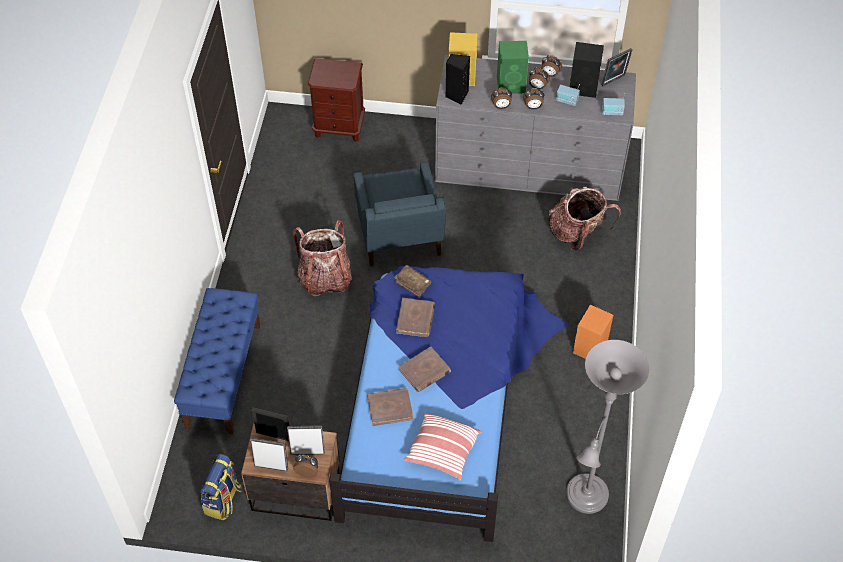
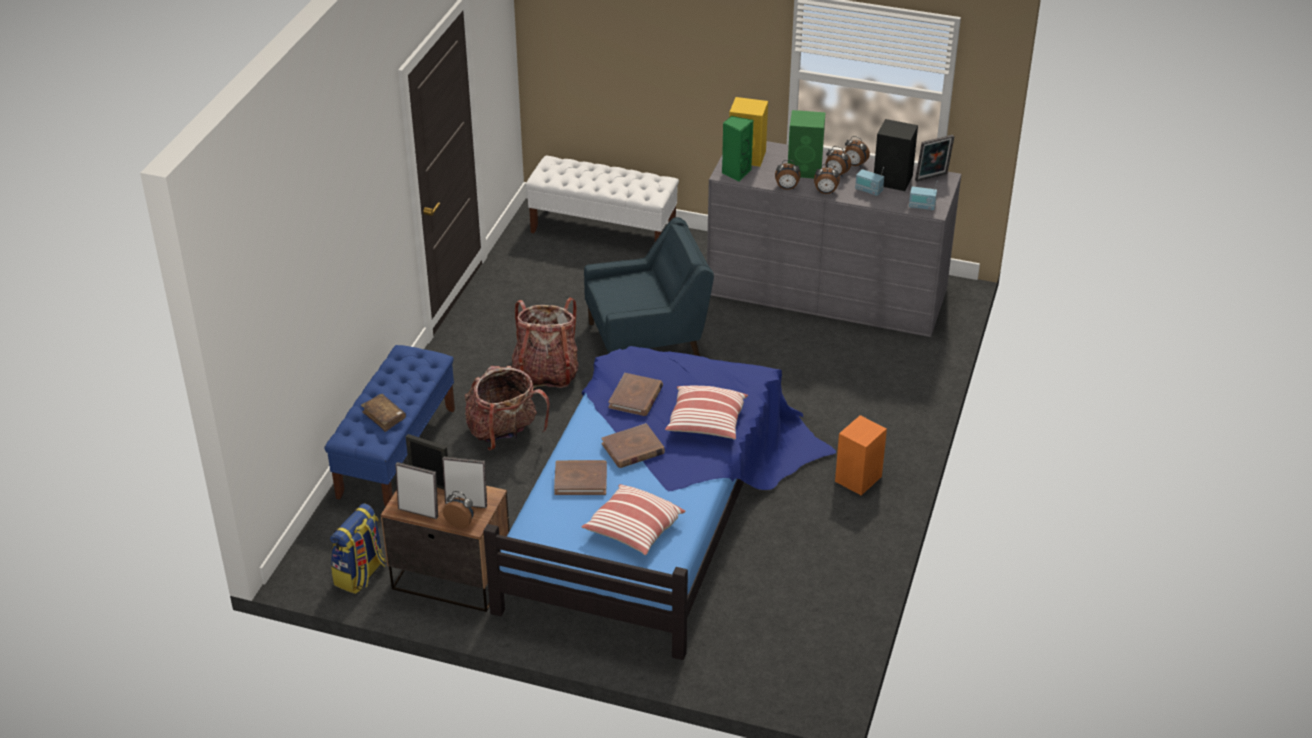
camera: 10 degrees right, 15 degrees down
brown nightstand [308,58,365,142] -> white bench [525,156,679,241]
blue armchair [353,162,446,266] -> blue armchair turned 105 degrees counterclockwise [584,217,714,356]
brown book [394,265,431,297] -> brown book moved to [361,394,406,432]
black speaker [446,54,470,105] -> green speaker [722,116,753,182]
backpack [549,187,621,251] -> backpack moved to [465,366,550,451]
grey floor lamp [566,340,650,514] -> none
none -> pillow [665,385,748,440]

